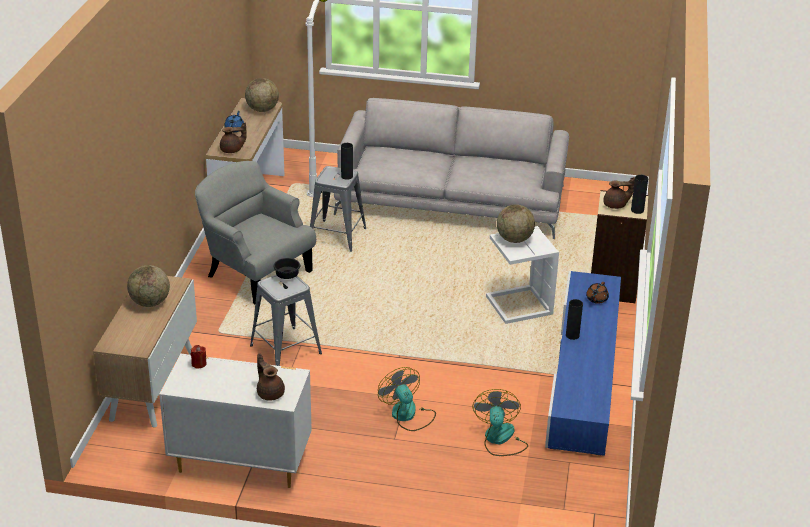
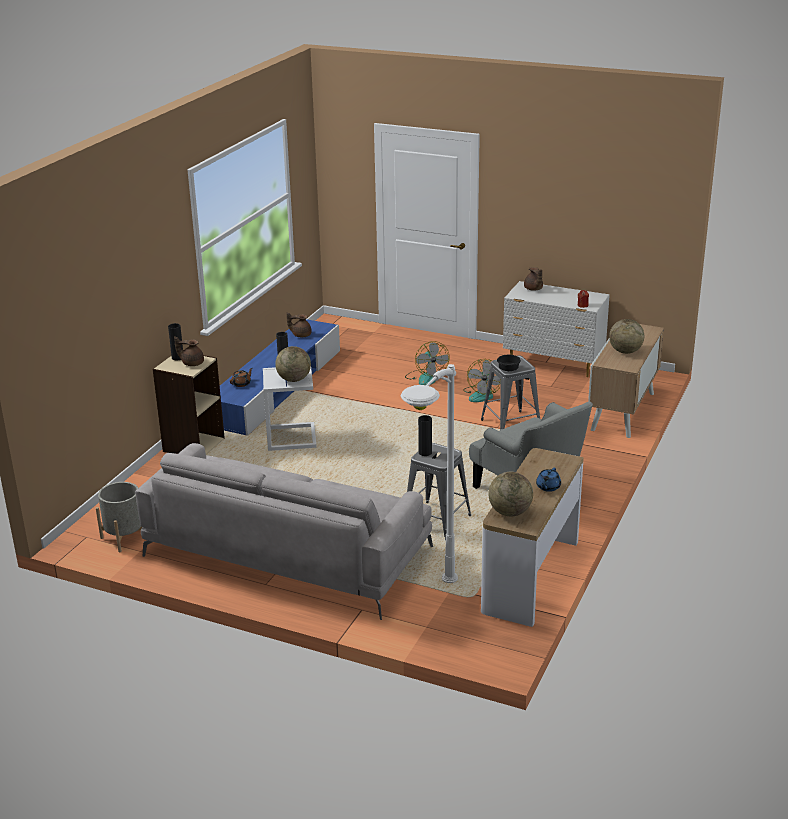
camera: 165 degrees left, 5 degrees down
brown teapot [220,122,247,153] -> brown teapot moved to [287,312,312,337]
fan [473,389,528,456] -> fan moved to [463,359,501,402]
none -> grey planter [96,482,142,553]

